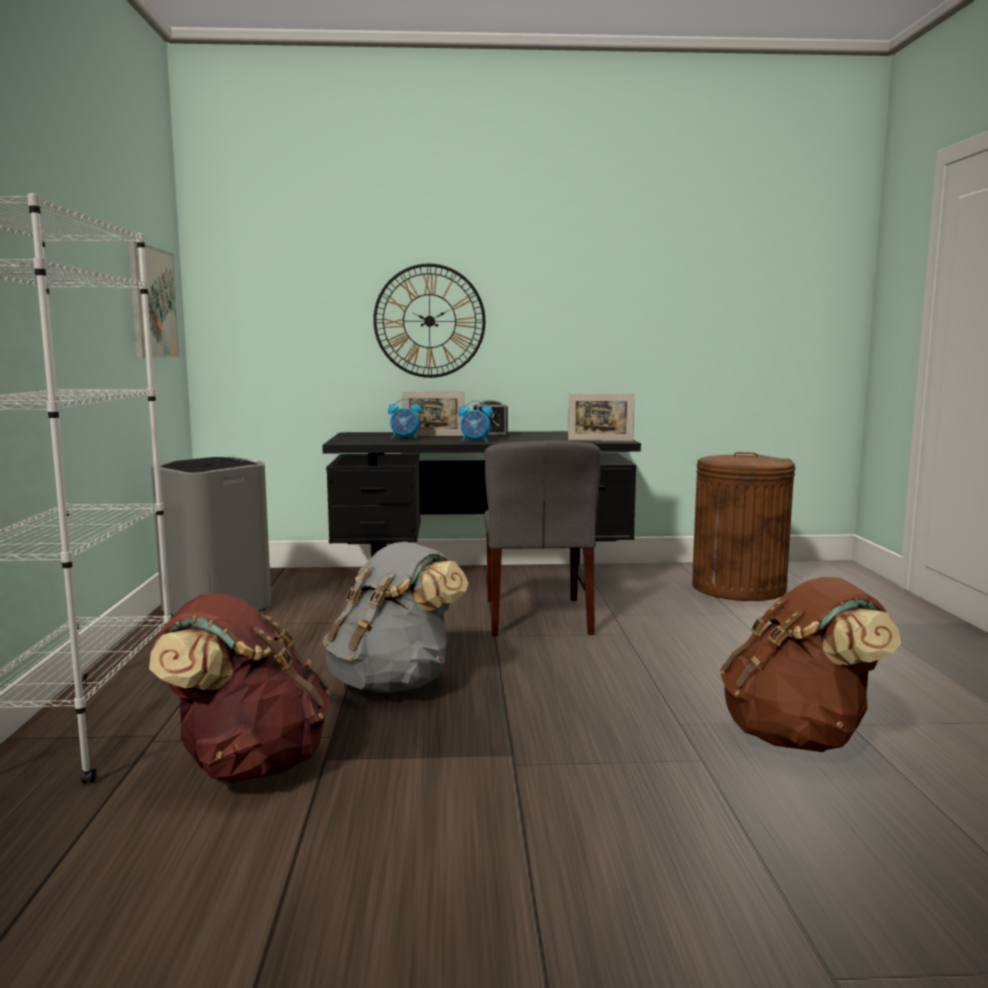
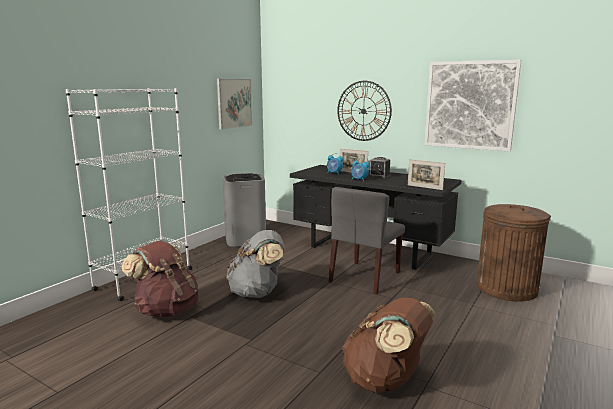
camera: 35 degrees right, 5 degrees up
none -> picture [424,60,522,152]

